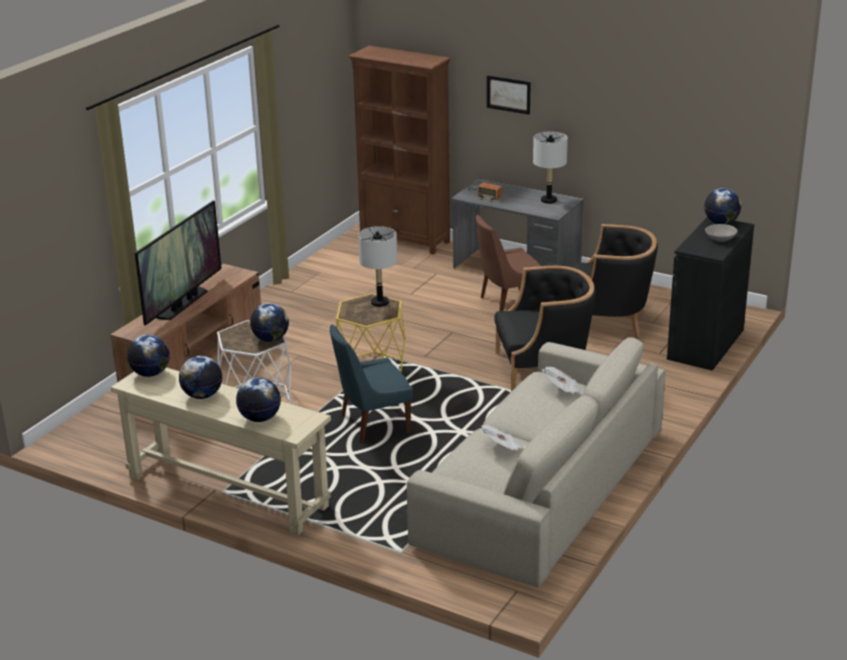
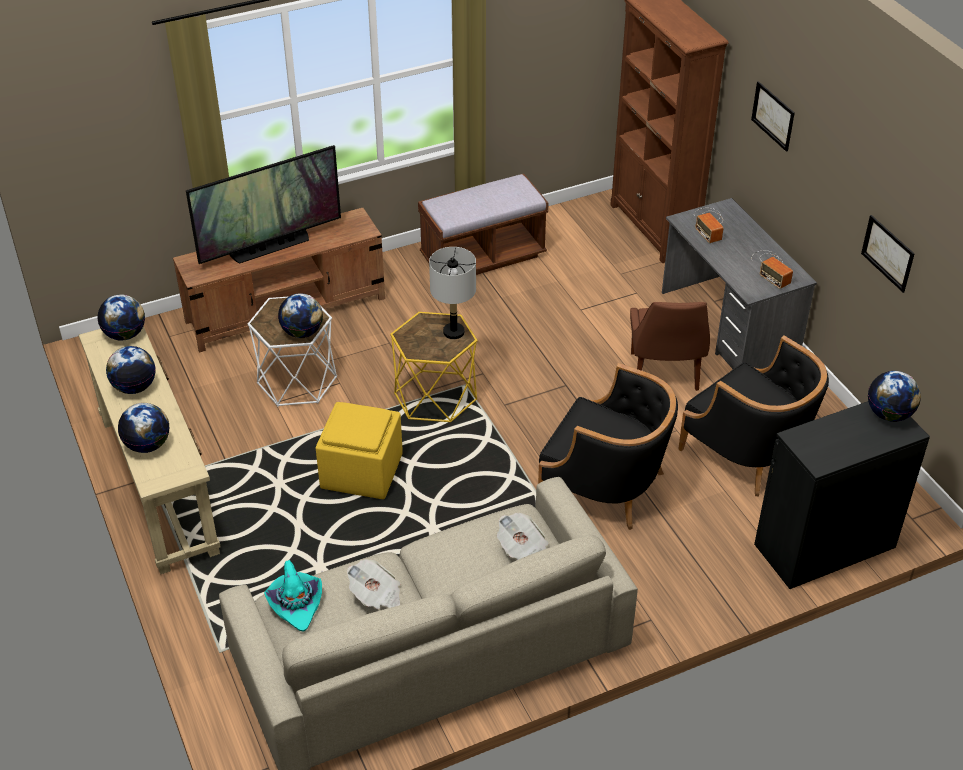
camera: 35 degrees right, 15 degrees up
blue chair [330,324,413,444] -> yellow ottoman [316,402,403,499]
brown chair [476,214,541,311] -> brown chair turned 105 degrees counterclockwise [630,302,710,391]
grey table lamp [533,131,568,204] -> radio [751,251,793,289]
grey bowl [705,224,738,242] -> none
none -> turquoise hat [264,560,322,632]
none -> brown bench [418,174,549,275]
none -> picture [861,215,915,293]

